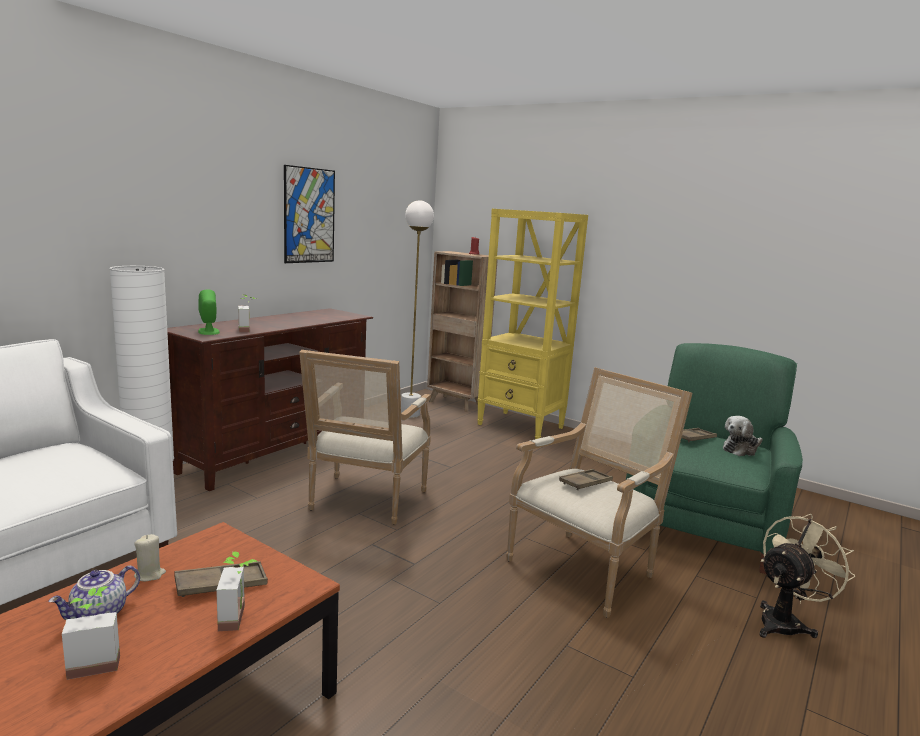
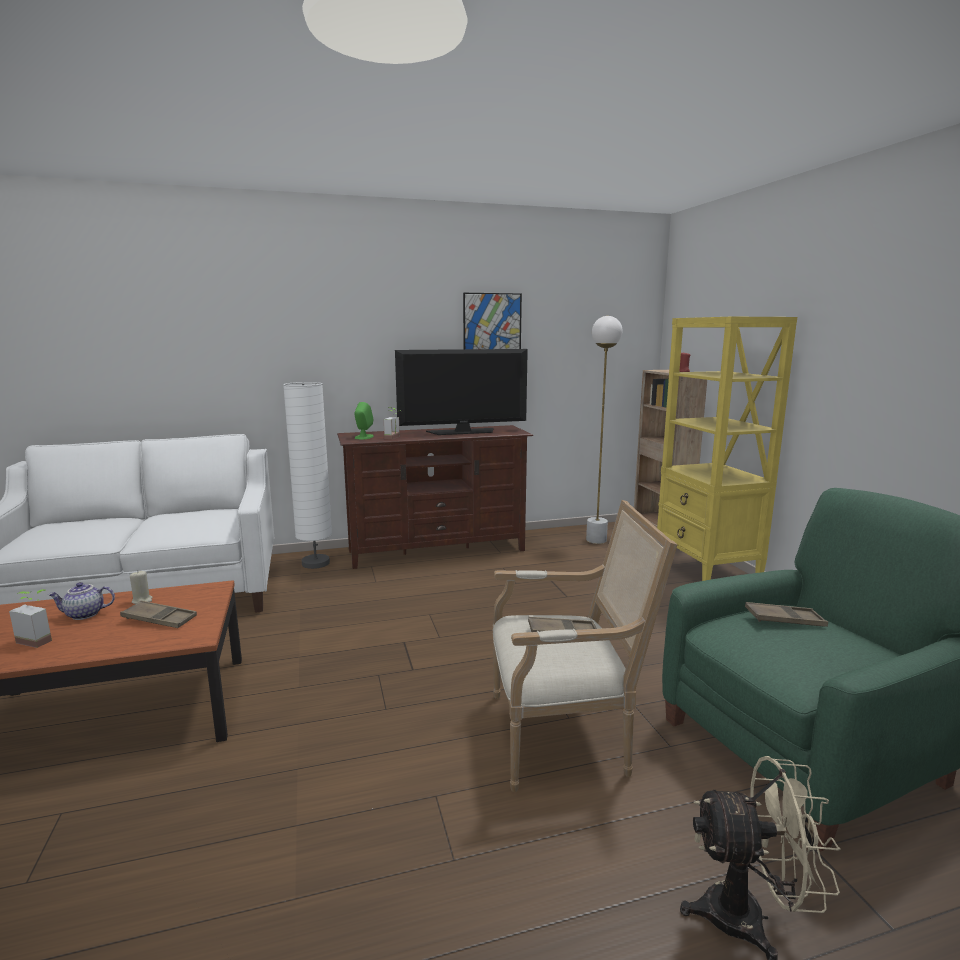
camera: 40 degrees right, 0 degrees up
potted plant [216,552,258,631] -> none
armchair [299,350,431,525] -> none
plush toy [723,416,763,456] -> none
none -> television [395,349,528,435]

